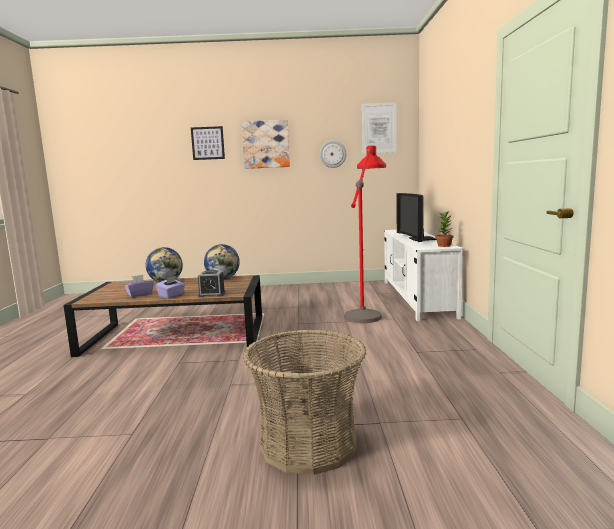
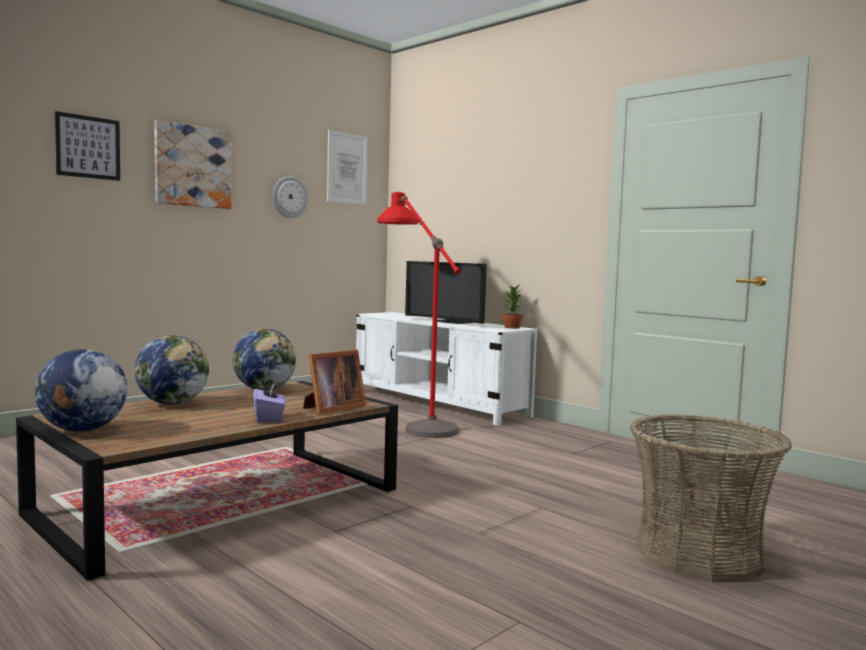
camera: 45 degrees left, 5 degrees down
purple tissue box [125,275,154,297] -> none
alarm clock [198,270,226,297] -> picture frame [303,350,366,415]
none -> globe [34,349,127,432]

